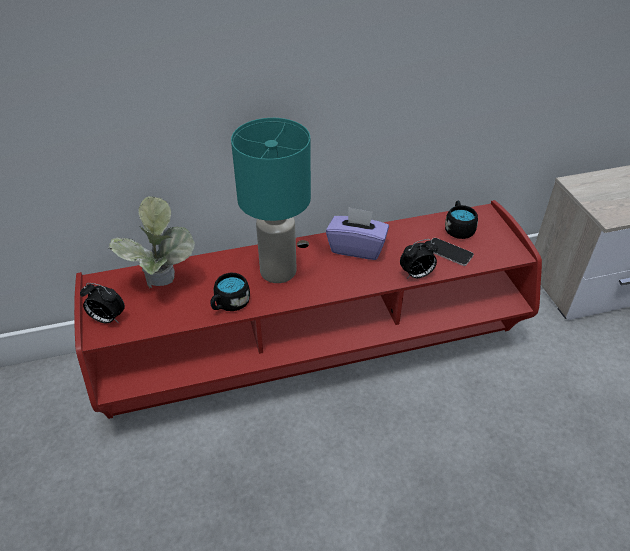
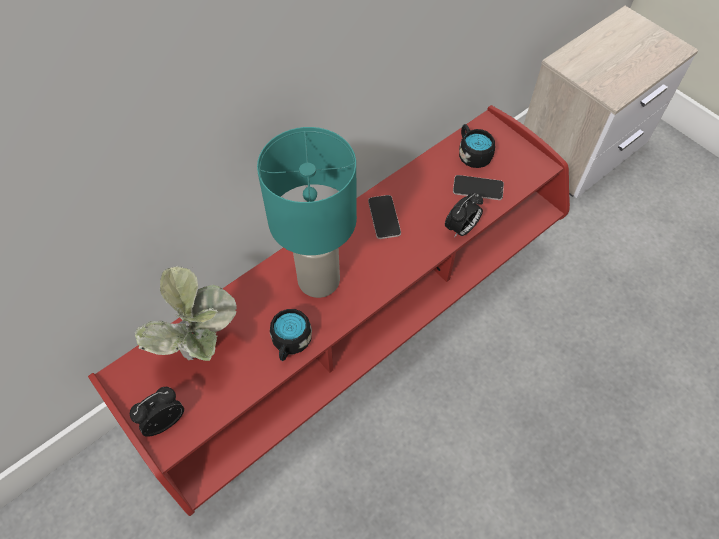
camera: 25 degrees left, 15 degrees up
alarm clock [80,283,125,323] -> alarm clock turned 150 degrees clockwise [130,387,184,437]
purple tissue box [326,207,389,260] -> phone [368,195,401,239]

